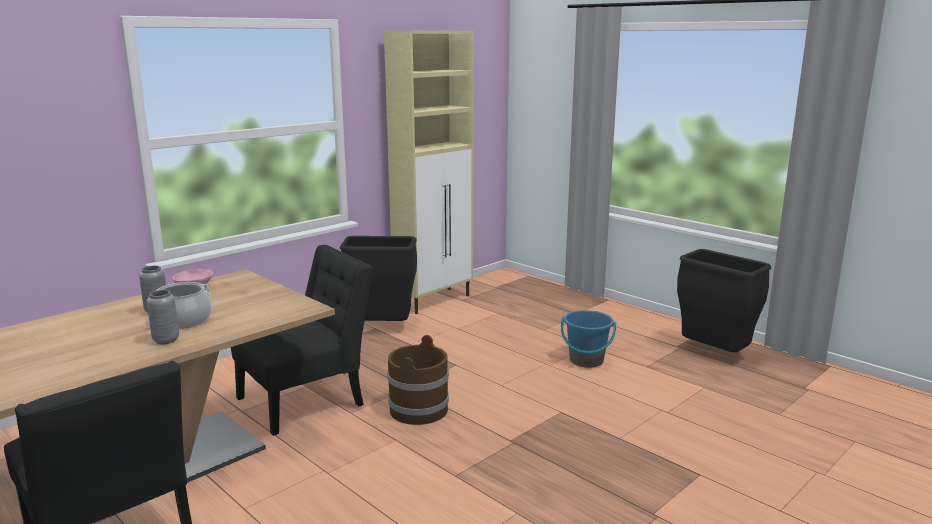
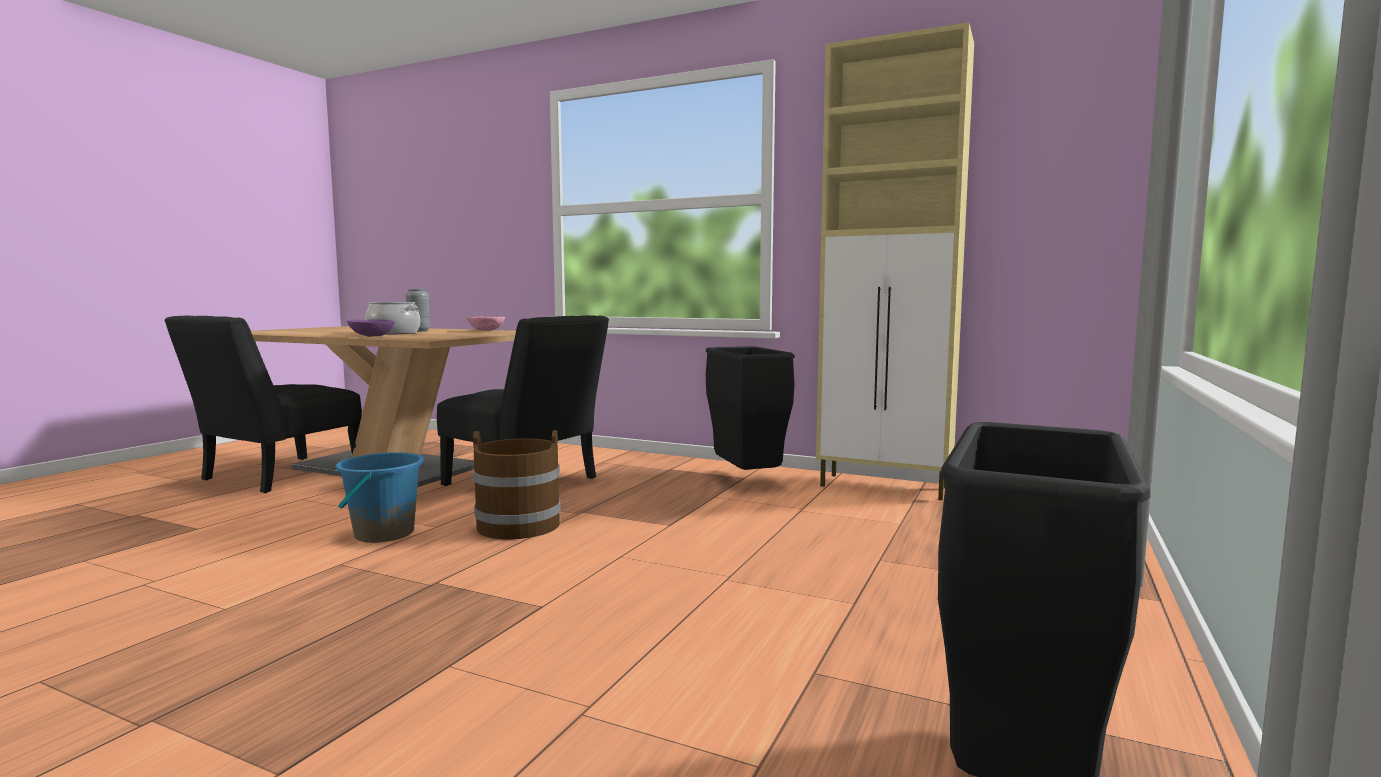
camera: 70 degrees right, 10 degrees down
grey vase [147,290,179,345] -> none
blue bucket [561,310,616,368] -> blue bucket moved to [336,452,424,543]
none -> purple bowl [347,319,395,337]

